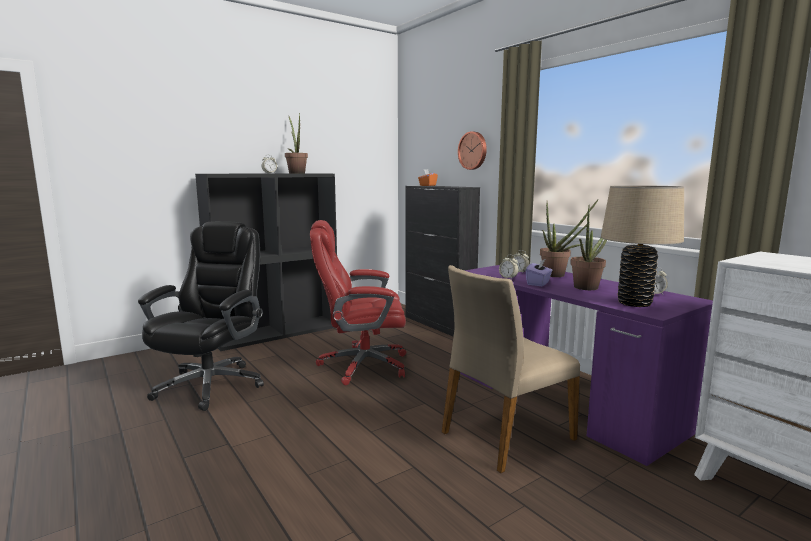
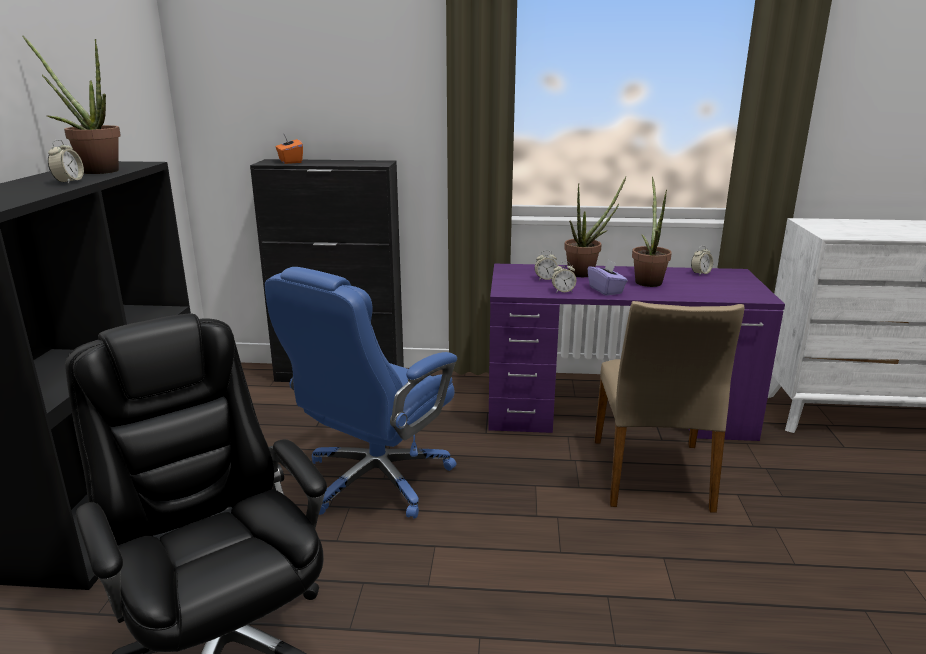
camera: 50 degrees left, 10 degrees up
red office chair [310,220,406,385] -> blue office chair [265,267,457,519]
wall clock [458,131,487,170] -> none
beige table lamp [601,185,684,307] -> none

